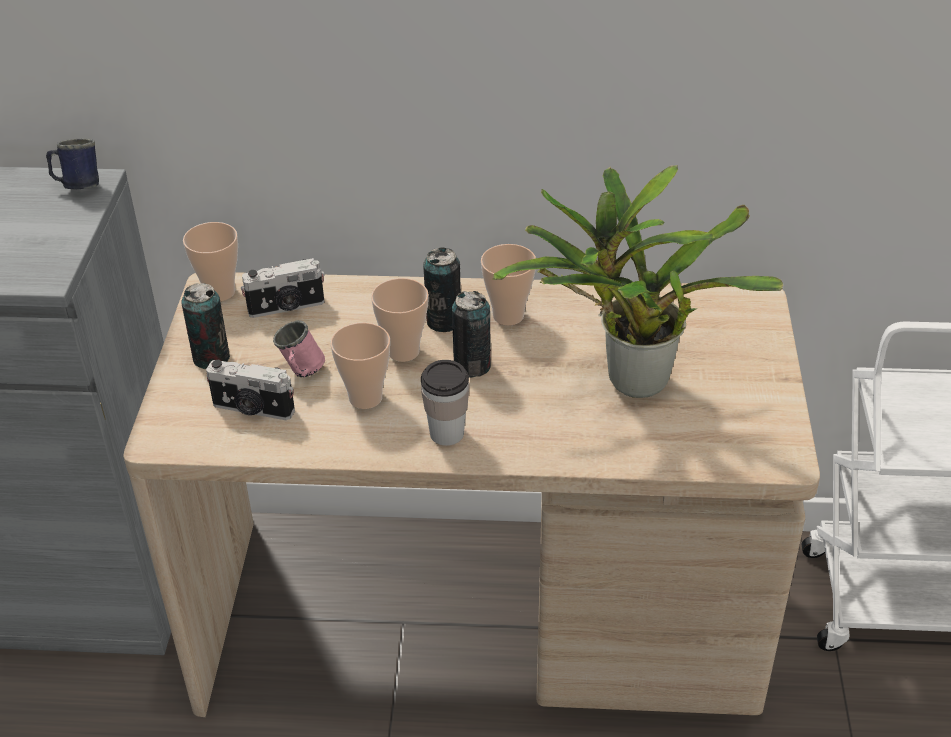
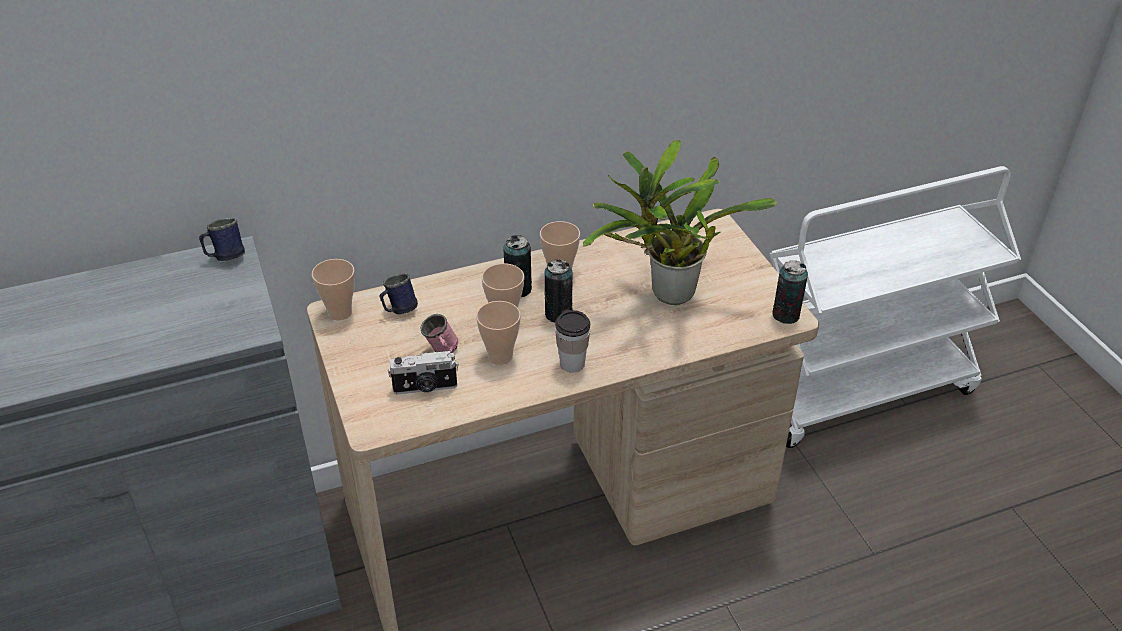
camera: 25 degrees left, 0 degrees up
can [181,283,230,369] -> can moved to [772,260,808,324]
camera [241,258,325,318] -> blue mug [379,274,418,314]

